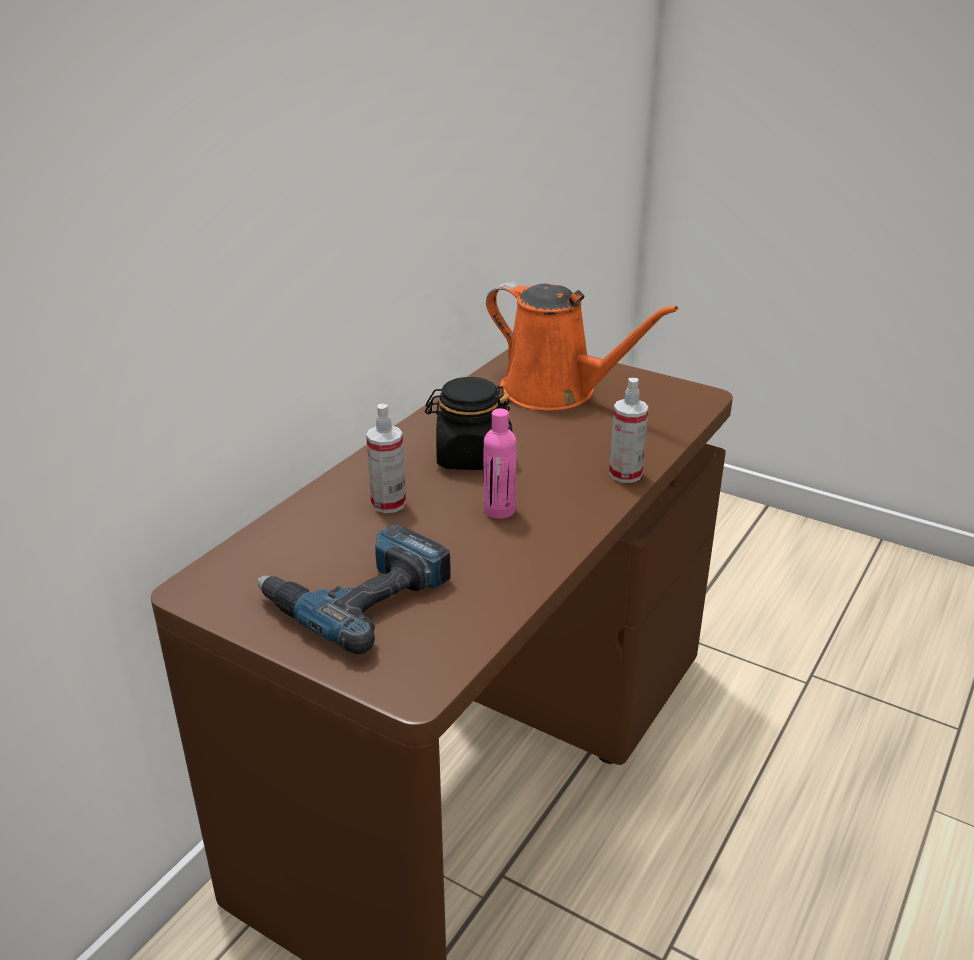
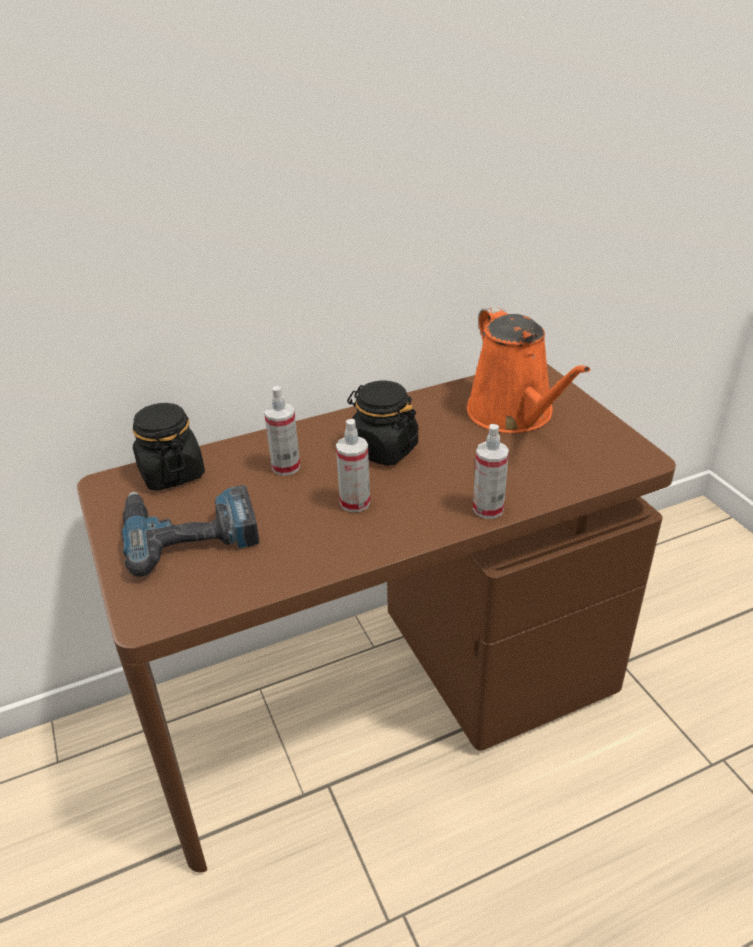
camera: 35 degrees right, 5 degrees up
pink bottle [484,408,517,519] -> spray bottle [336,419,370,512]
none -> black jar [133,403,205,491]

